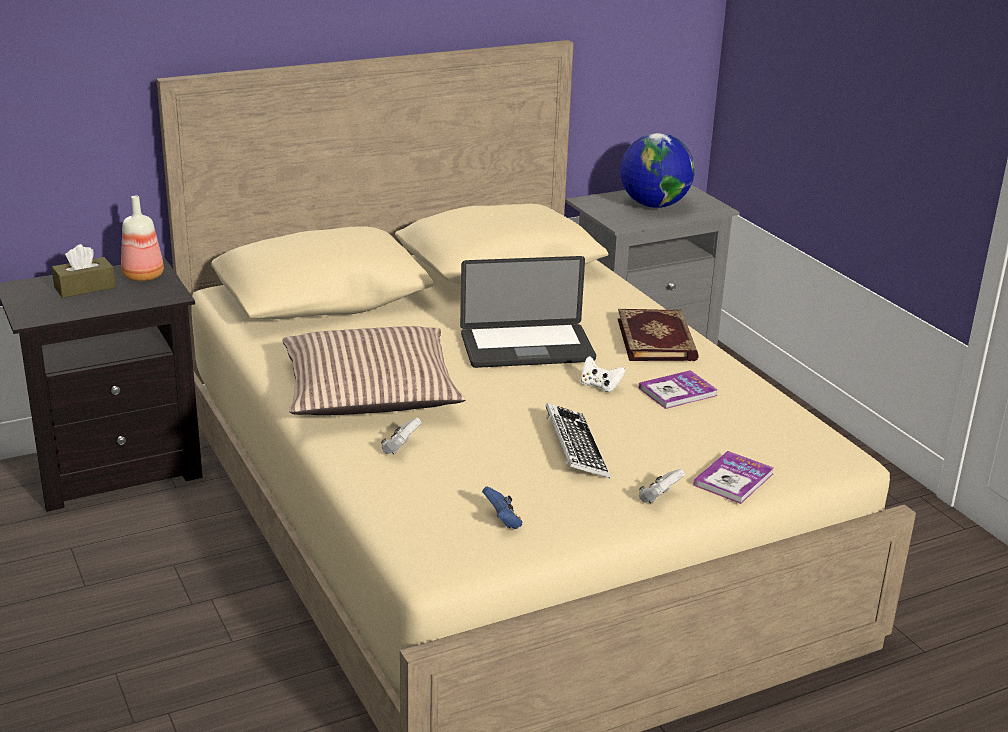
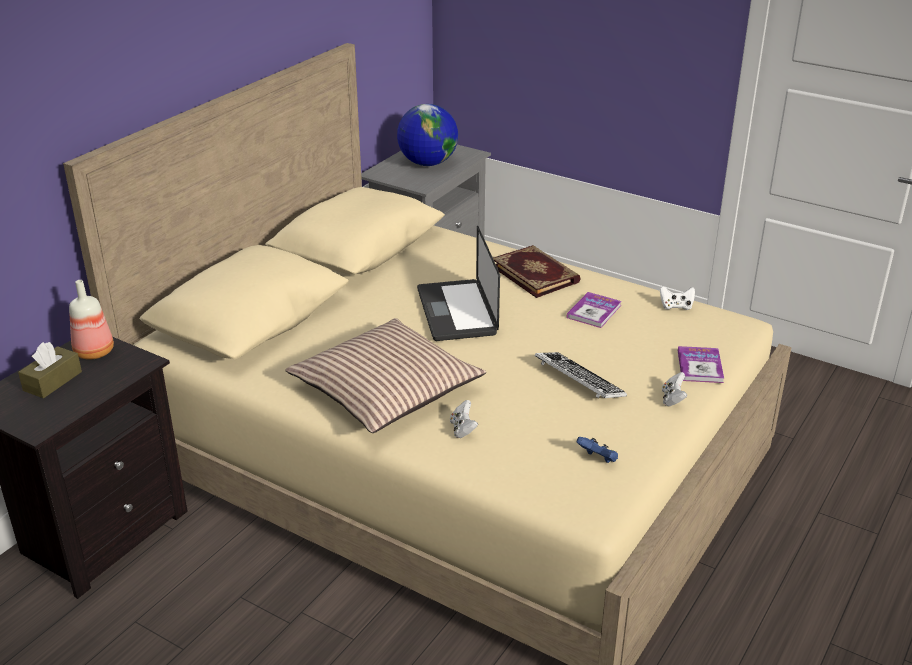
camera: 30 degrees left, 5 degrees up
laptop [460,256,596,368] -> laptop turned 120 degrees clockwise [417,226,500,341]
white game controller [581,356,625,392] -> white game controller moved to [660,286,695,310]

